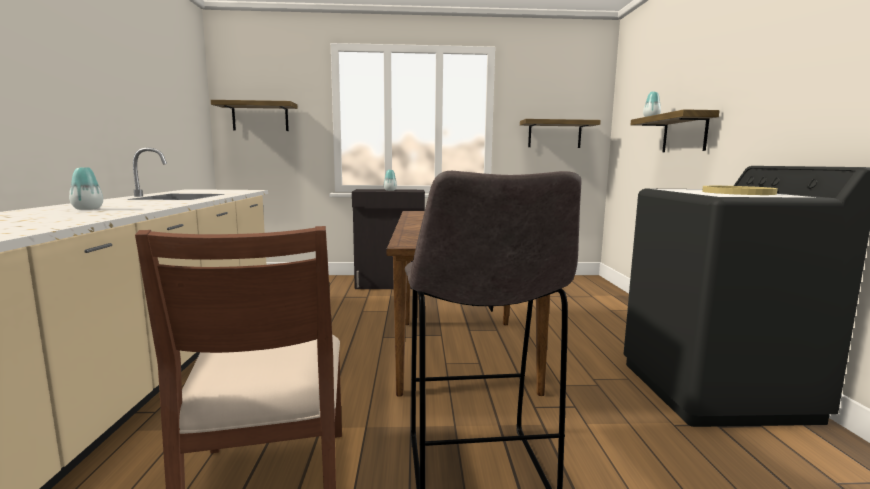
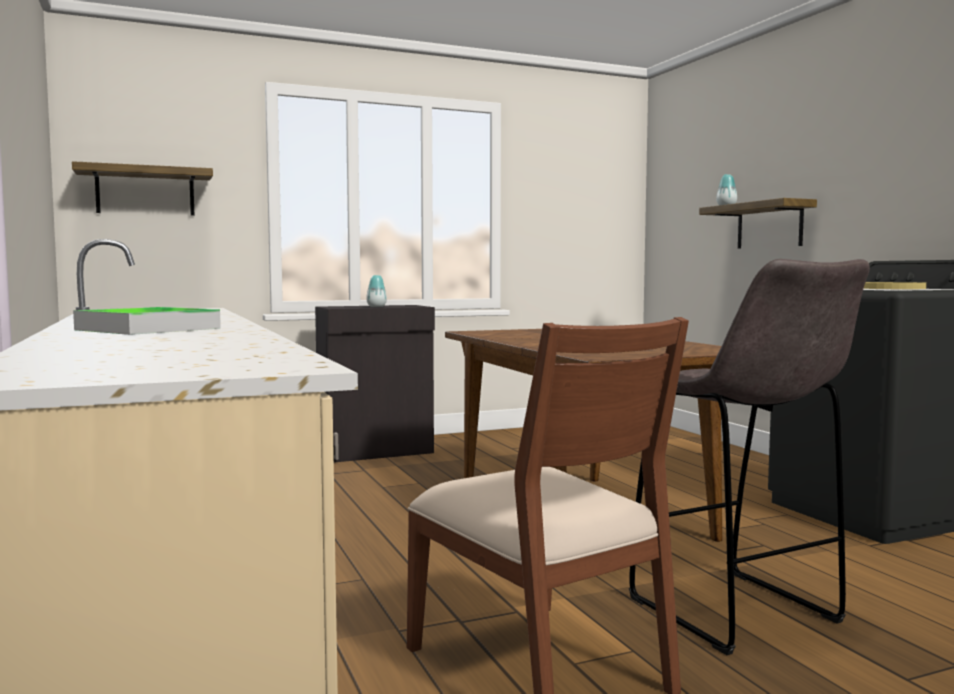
camera: 20 degrees left, 5 degrees down
vase [69,167,103,210] -> tray [73,307,221,335]
shelf [520,119,601,148] -> none

